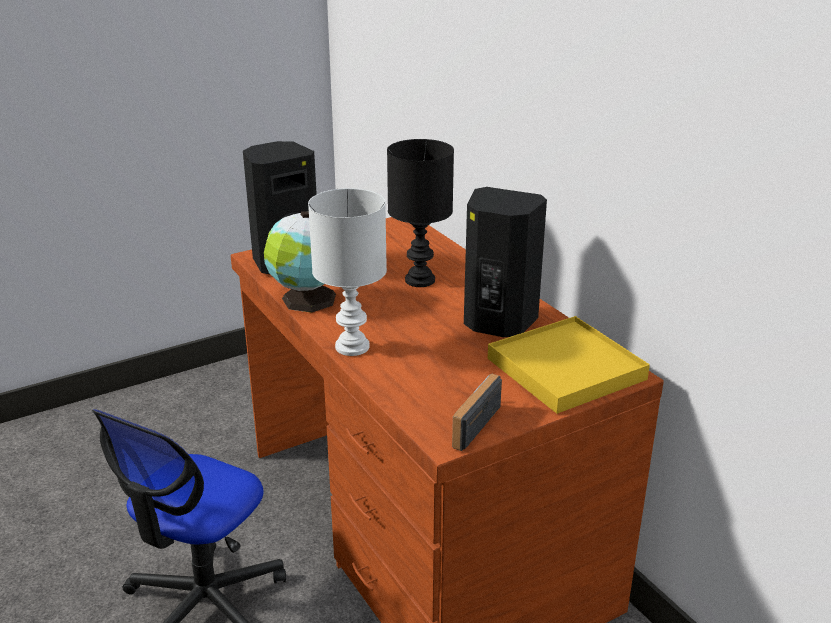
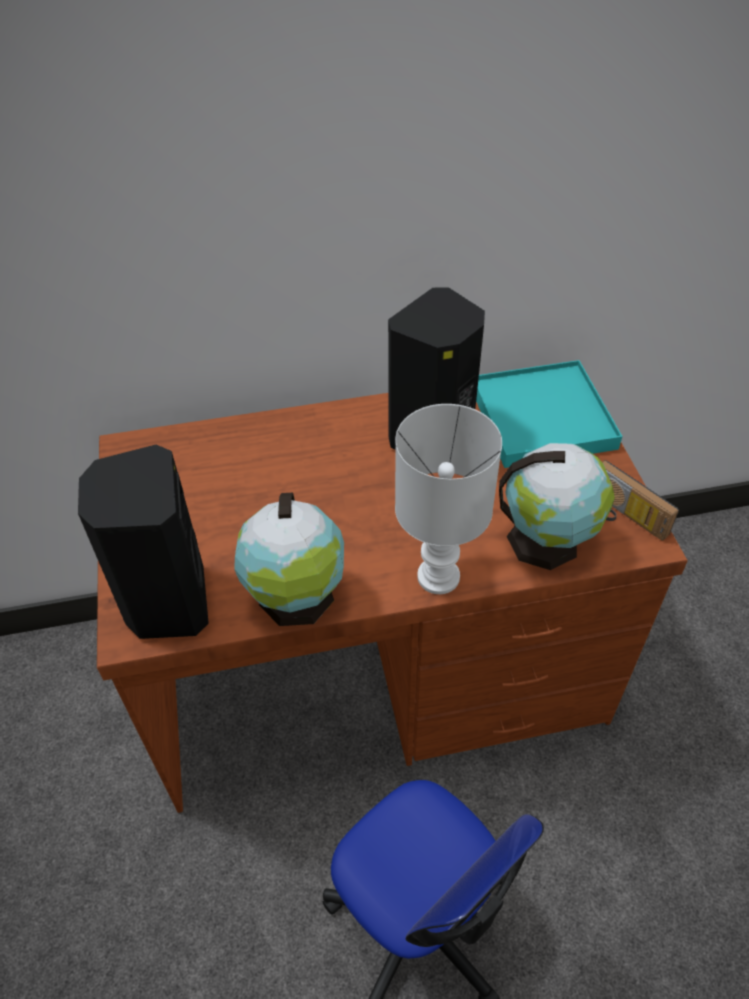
camera: 70 degrees left, 20 degrees up
black table lamp [387,139,454,287] -> none
yellow tray [488,316,650,414] -> turquoise tray [476,360,622,468]
none -> globe [499,443,615,570]

